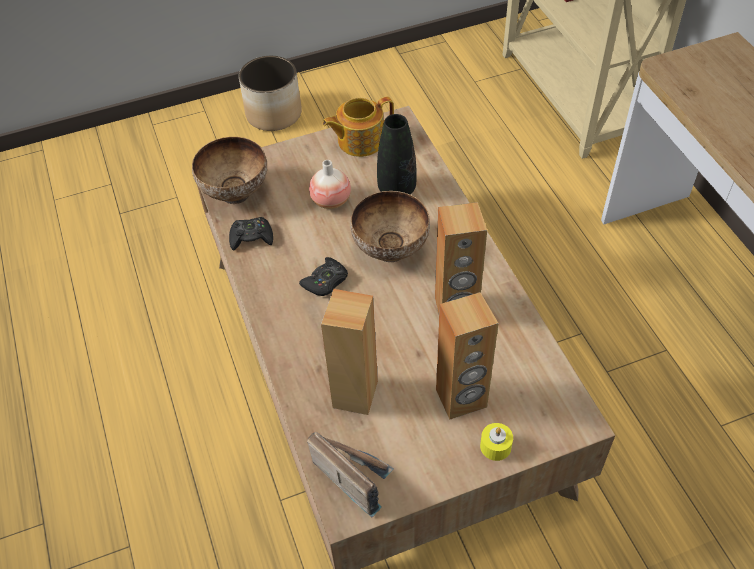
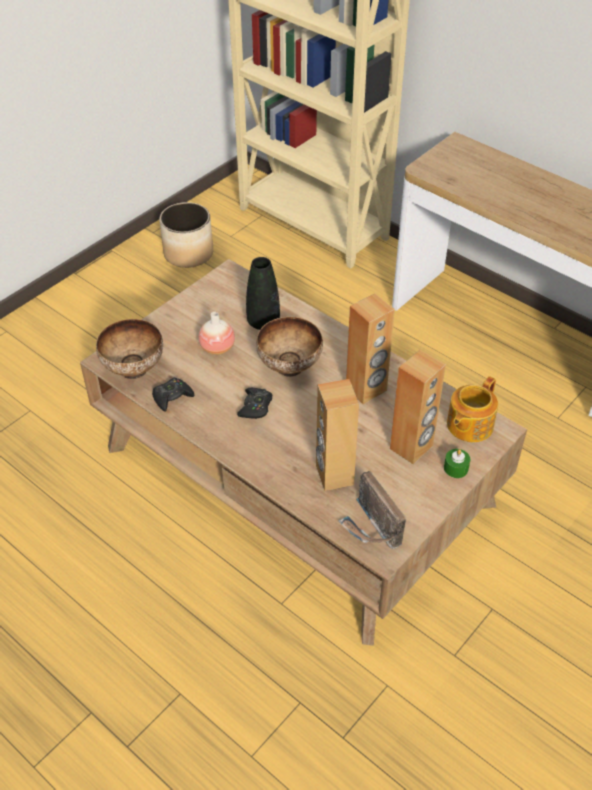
camera: 30 degrees left, 5 degrees down
planter [239,56,302,131] -> planter moved to [159,202,213,268]
radio [307,432,394,518] -> radio turned 135 degrees counterclockwise [338,471,406,549]
teapot [323,97,394,157] -> teapot moved to [447,376,498,442]
yellow candle [480,423,513,461] -> green candle [444,449,470,478]

